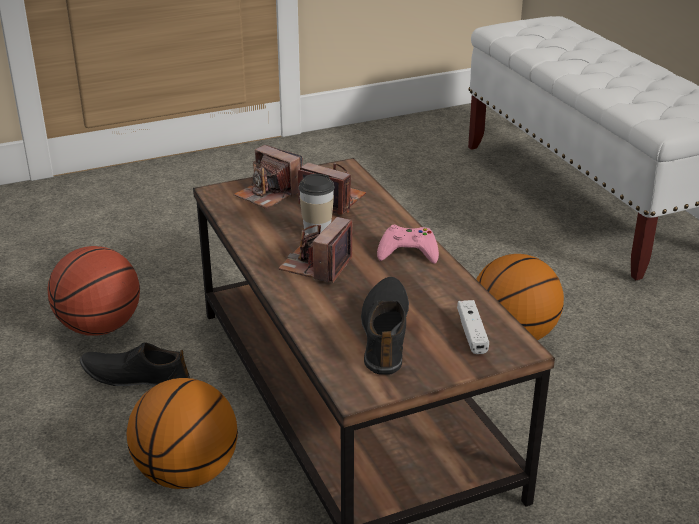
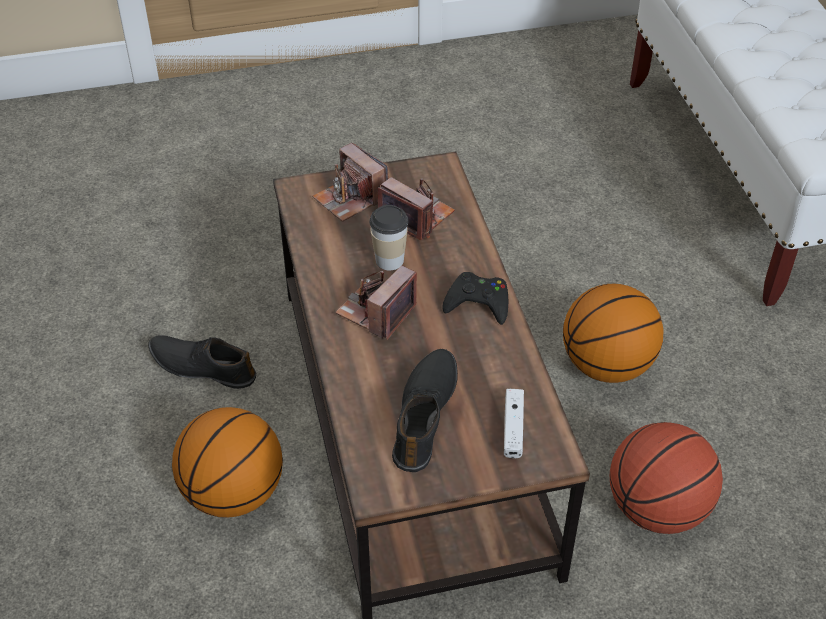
camera: 10 degrees right, 15 degrees up
basketball [47,246,140,336] -> basketball moved to [610,422,723,534]
pink game controller [377,225,439,264] -> black game controller [442,272,508,325]

